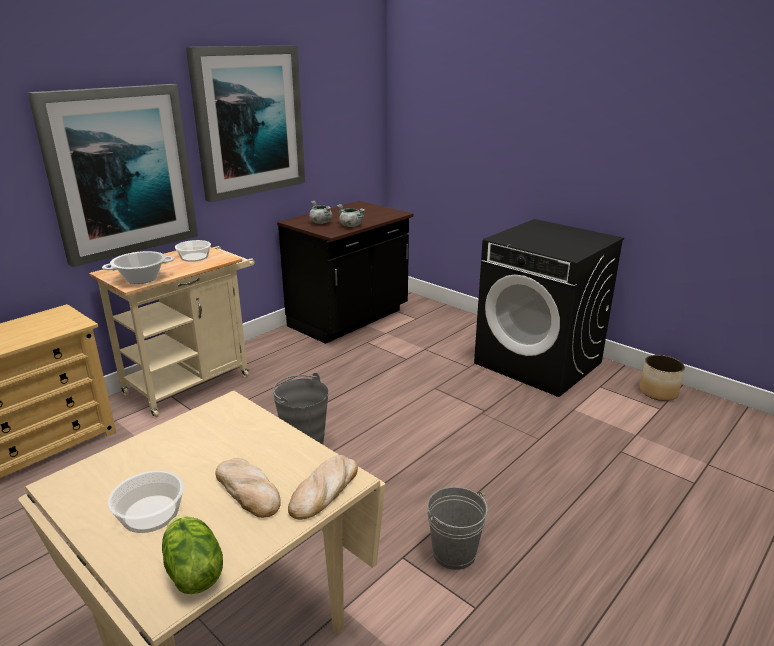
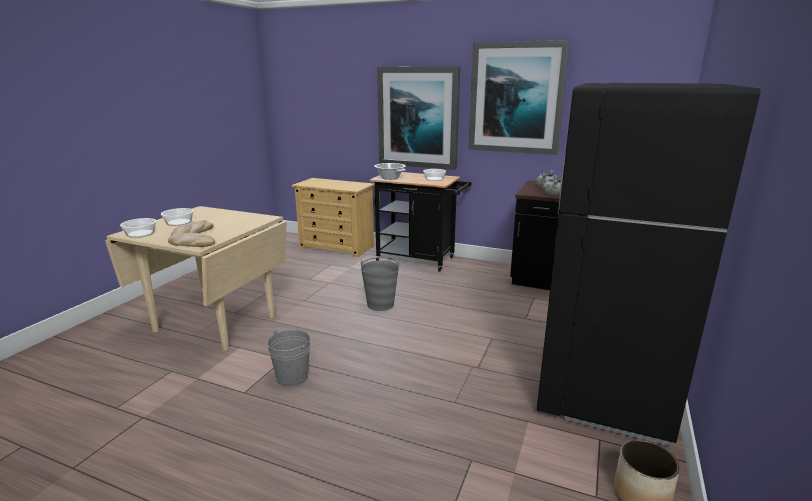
camera: 70 degrees right, 5 degrees down
beige cart [89,246,255,418] -> black cart [370,172,471,272]
lettuce [162,515,223,594] -> bowl [120,218,156,238]
black washing machine [474,219,624,397] -> black fridge [537,83,761,446]

